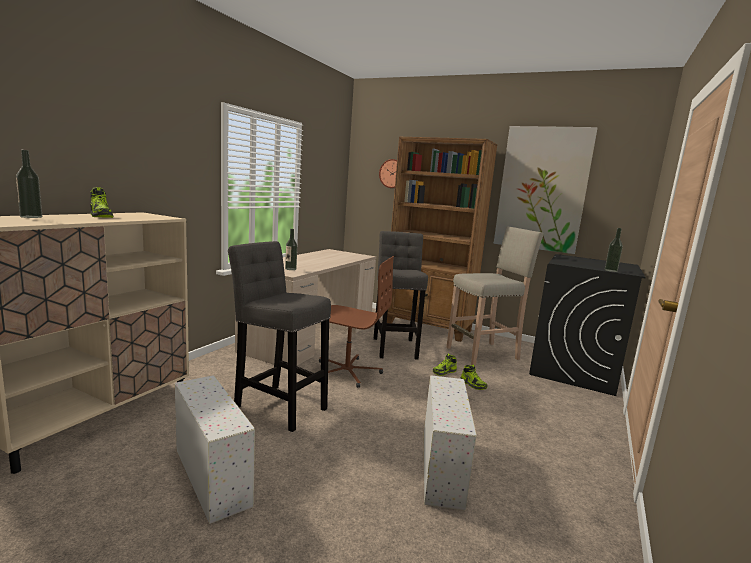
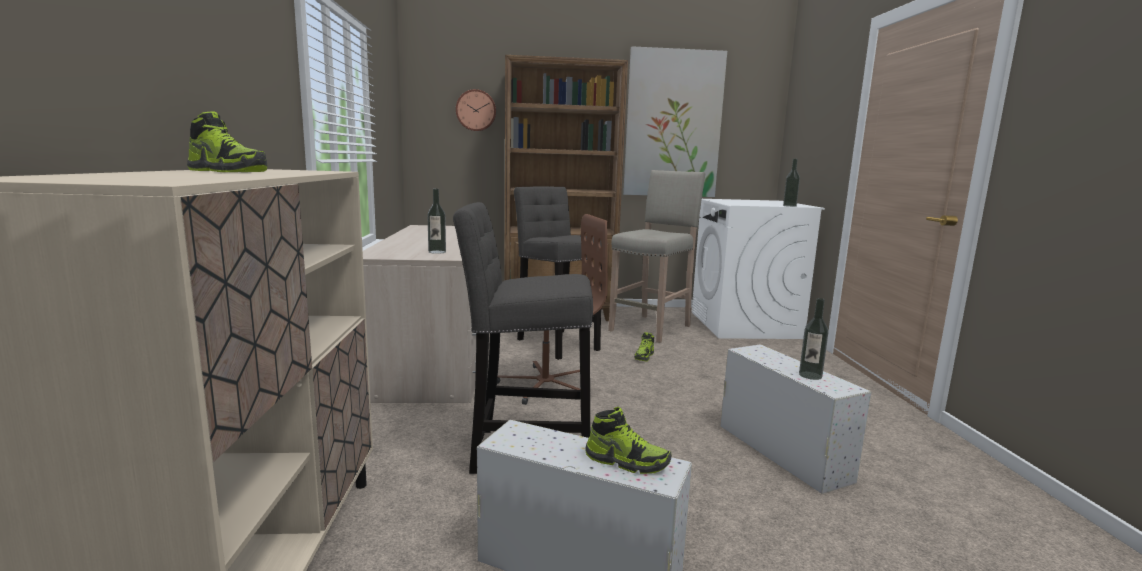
camera: 30 degrees left, 0 degrees up
bottle [16,150,42,218] -> bottle moved to [799,298,829,380]
shoe [460,364,488,390] -> shoe moved to [585,407,672,474]
black washing machine [529,254,646,396] -> white washing machine [692,199,825,339]

